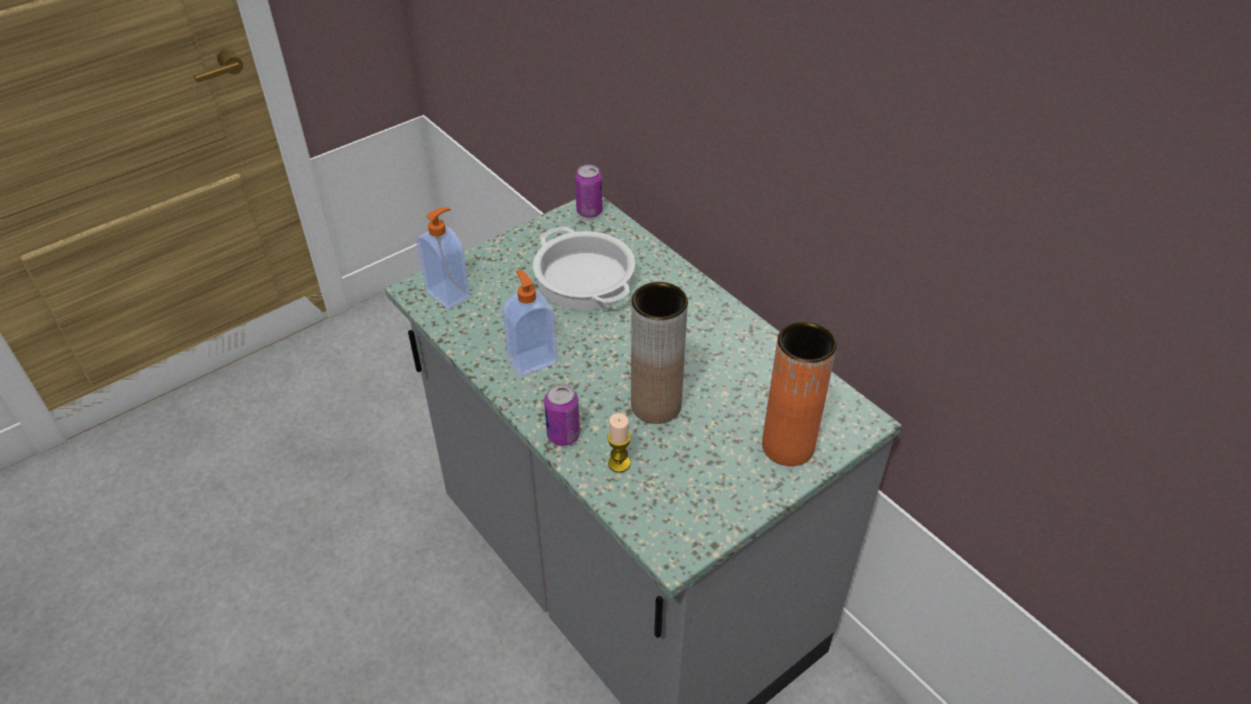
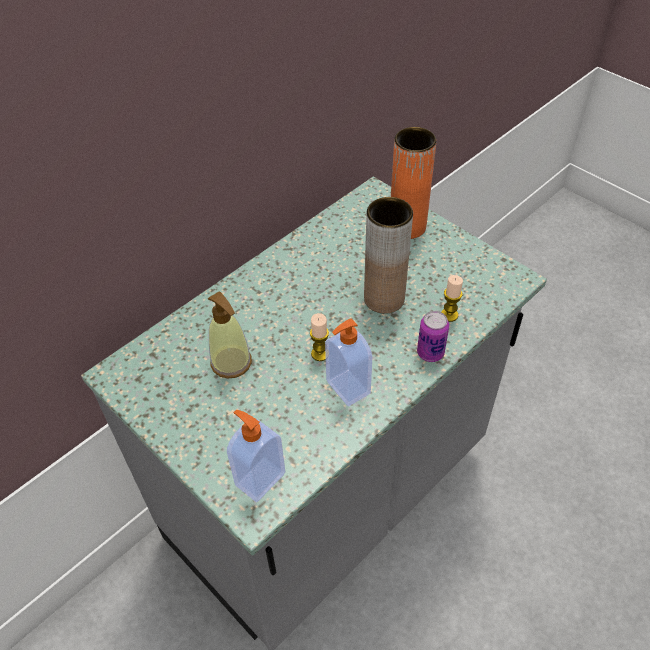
camera: 95 degrees left, 5 degrees up
cooking pot [533,227,635,310] -> soap dispenser [208,291,252,379]
can [575,165,603,218] -> none
none -> candle [310,313,329,361]

